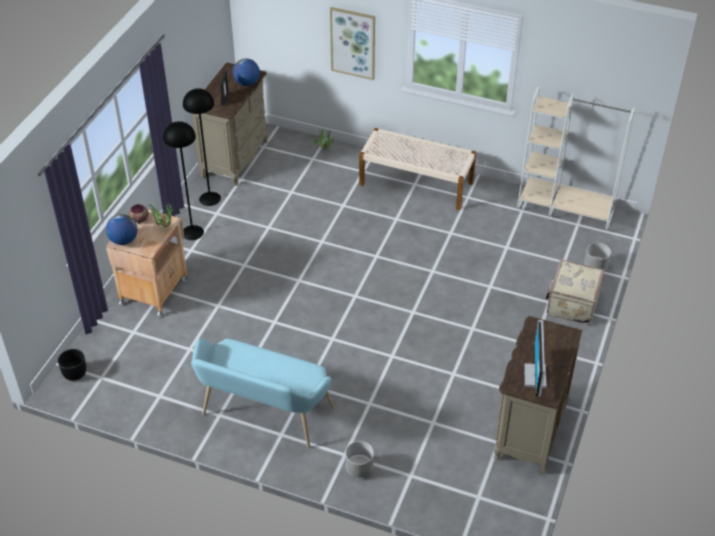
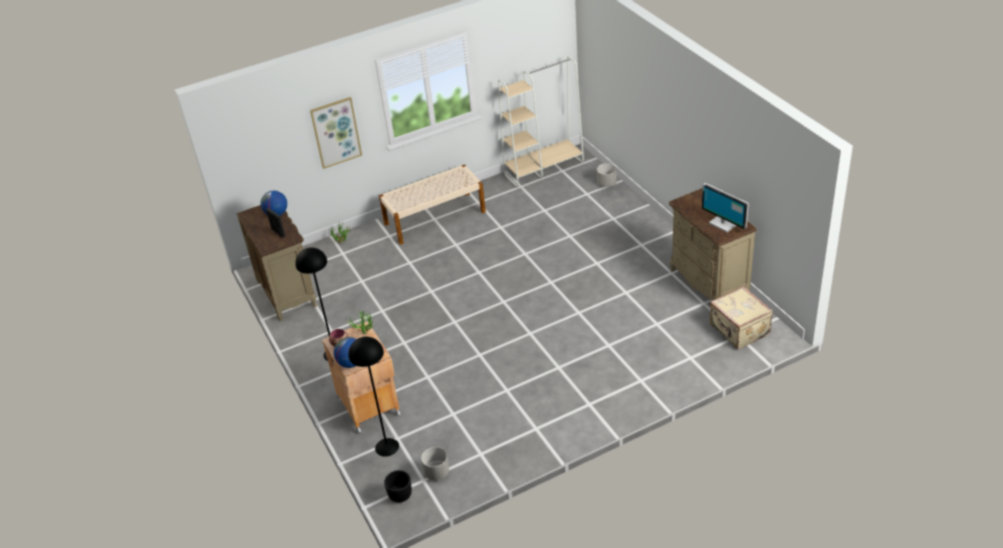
camera: 45 degrees left, 5 degrees down
black floor lamp [183,88,221,206] -> black floor lamp moved to [348,337,399,457]
turquoise bench [191,338,335,448] -> none
grey planter [345,441,374,478] -> grey planter moved to [421,447,449,480]
beige suitcase [545,259,604,325] -> beige suitcase moved to [710,286,773,349]

